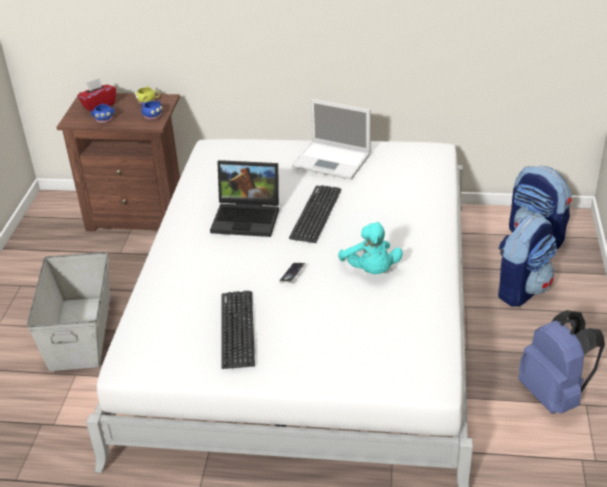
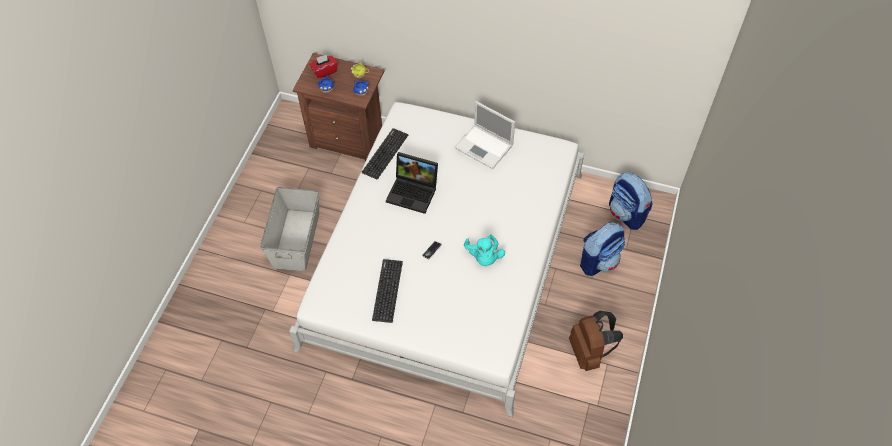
camera: 10 degrees right, 20 degrees up
keyboard [289,185,341,243] -> keyboard moved to [362,128,408,179]
blue backpack [519,310,605,414] -> brown backpack [569,311,623,371]

